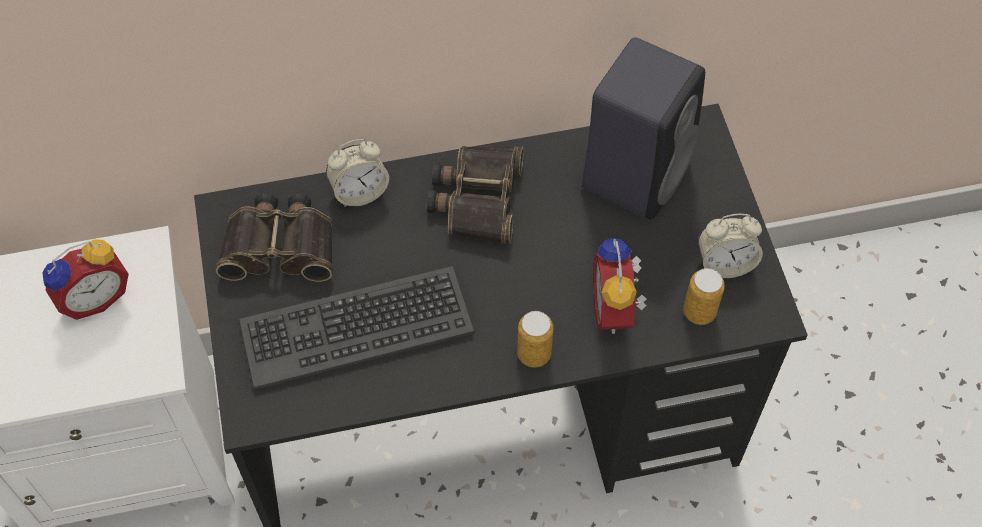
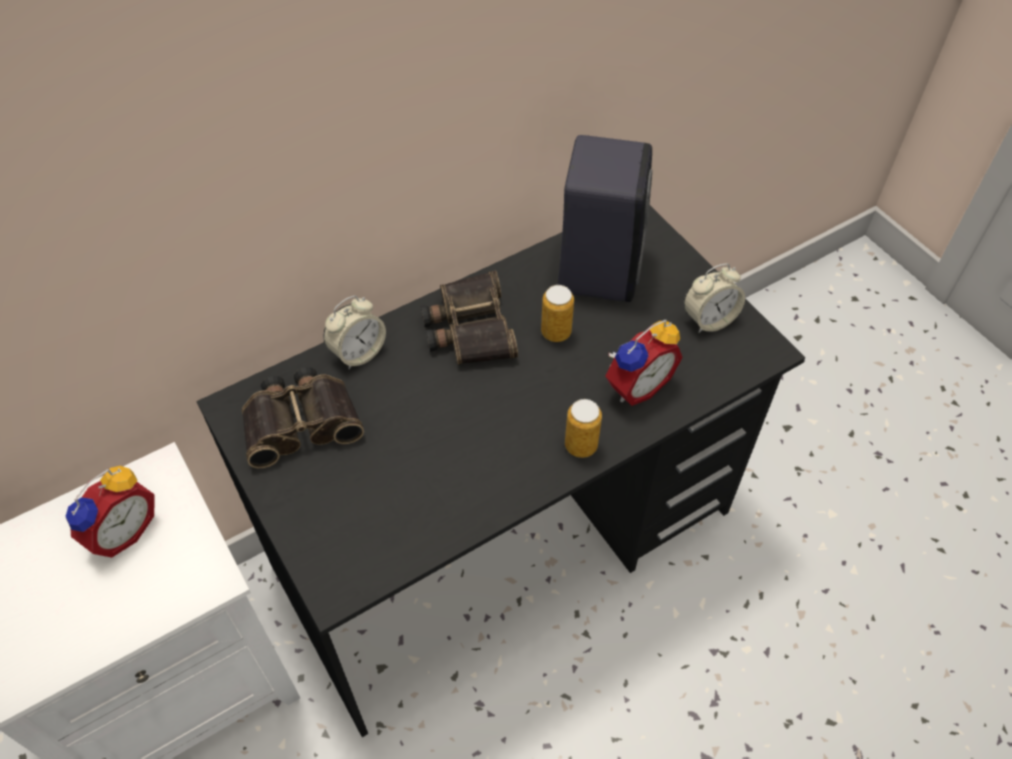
camera: 20 degrees left, 5 degrees down
keyboard [239,266,475,390] -> none
alarm clock [593,238,647,334] -> alarm clock turned 105 degrees counterclockwise [605,319,683,406]
can [683,268,725,325] -> can moved to [541,285,574,342]

